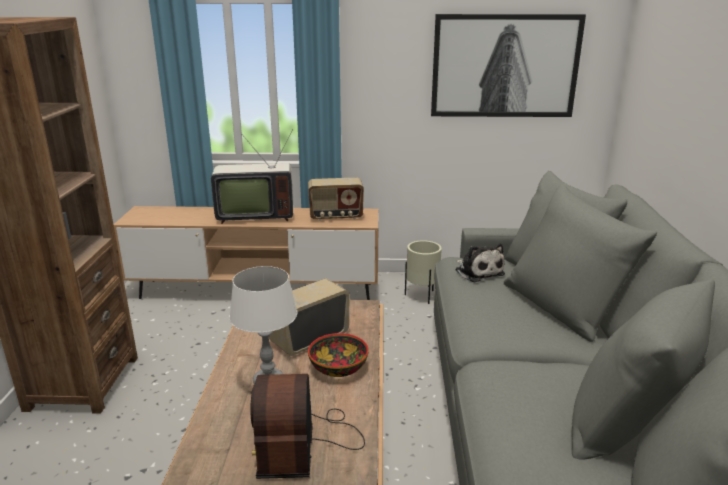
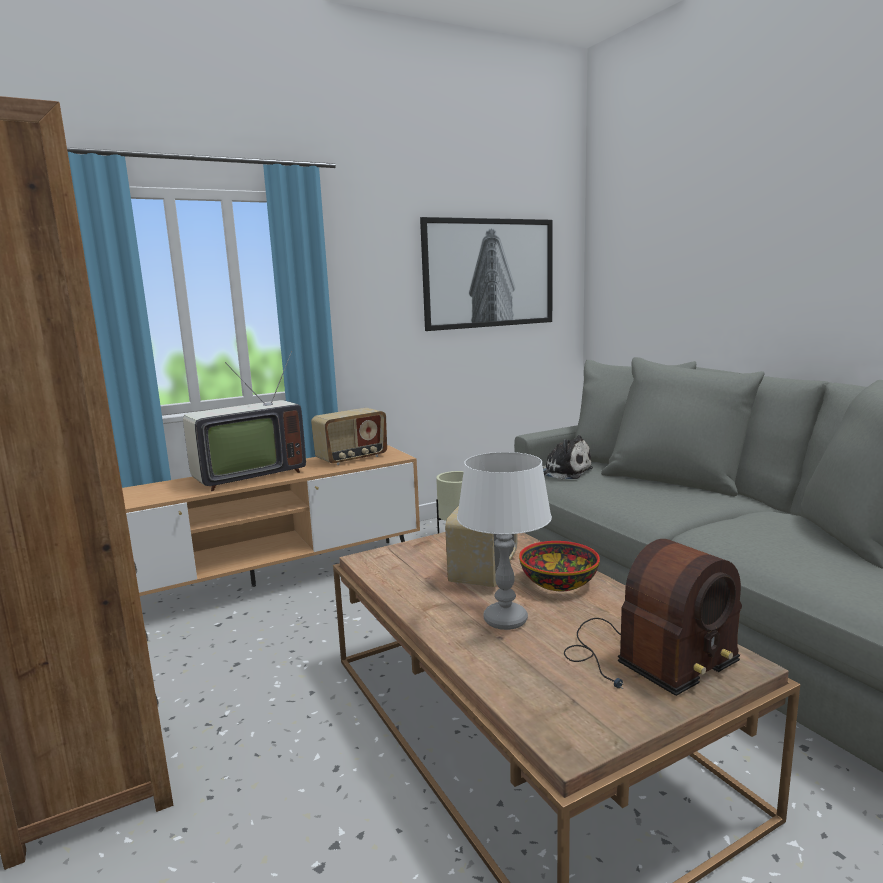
camera: 30 degrees left, 10 degrees down
radio [250,374,365,479] -> radio turned 90 degrees counterclockwise [564,539,742,696]

